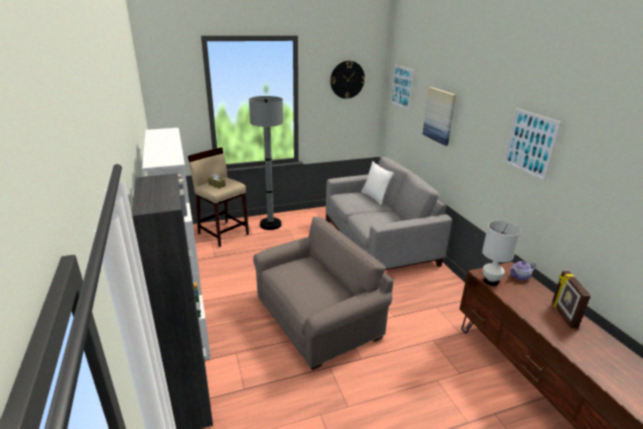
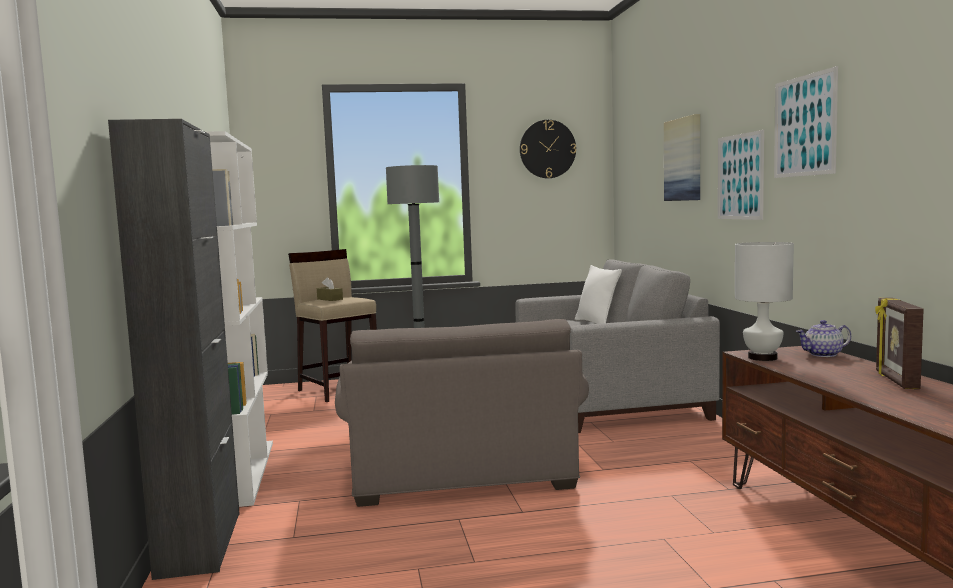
camera: 10 degrees right, 20 degrees down
grey armchair [253,217,394,370] -> grey armchair turned 105 degrees clockwise [335,319,589,507]
picture [391,65,414,111] -> picture moved to [718,130,764,220]

